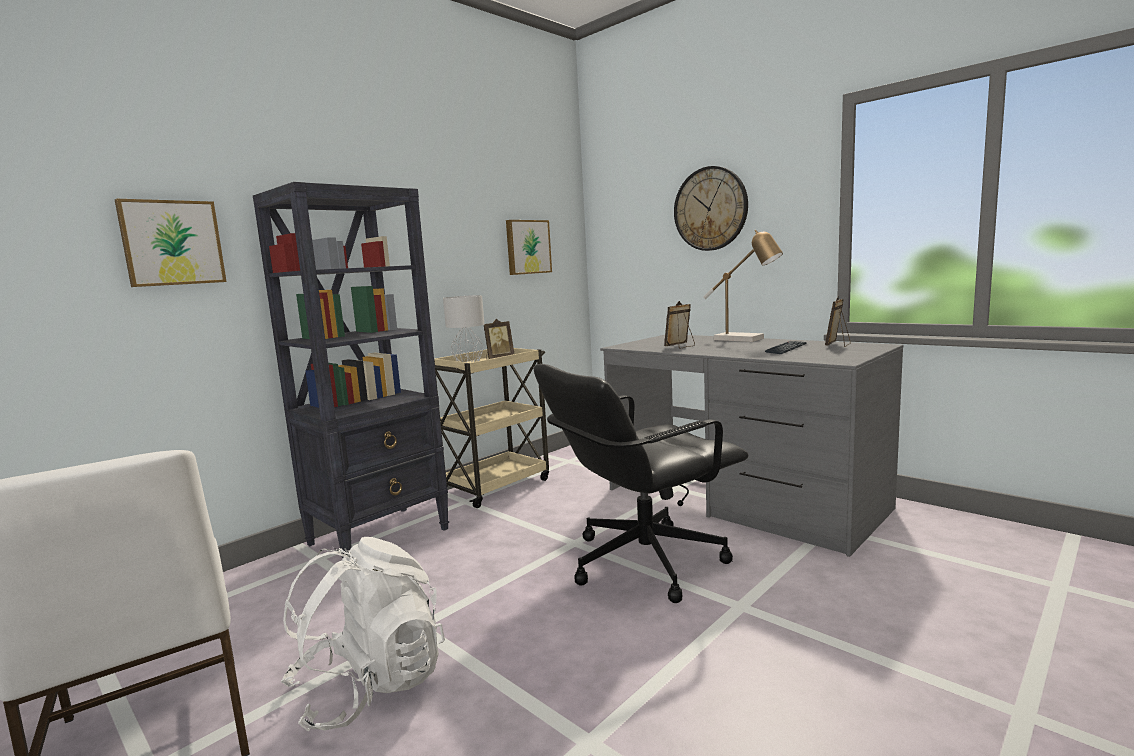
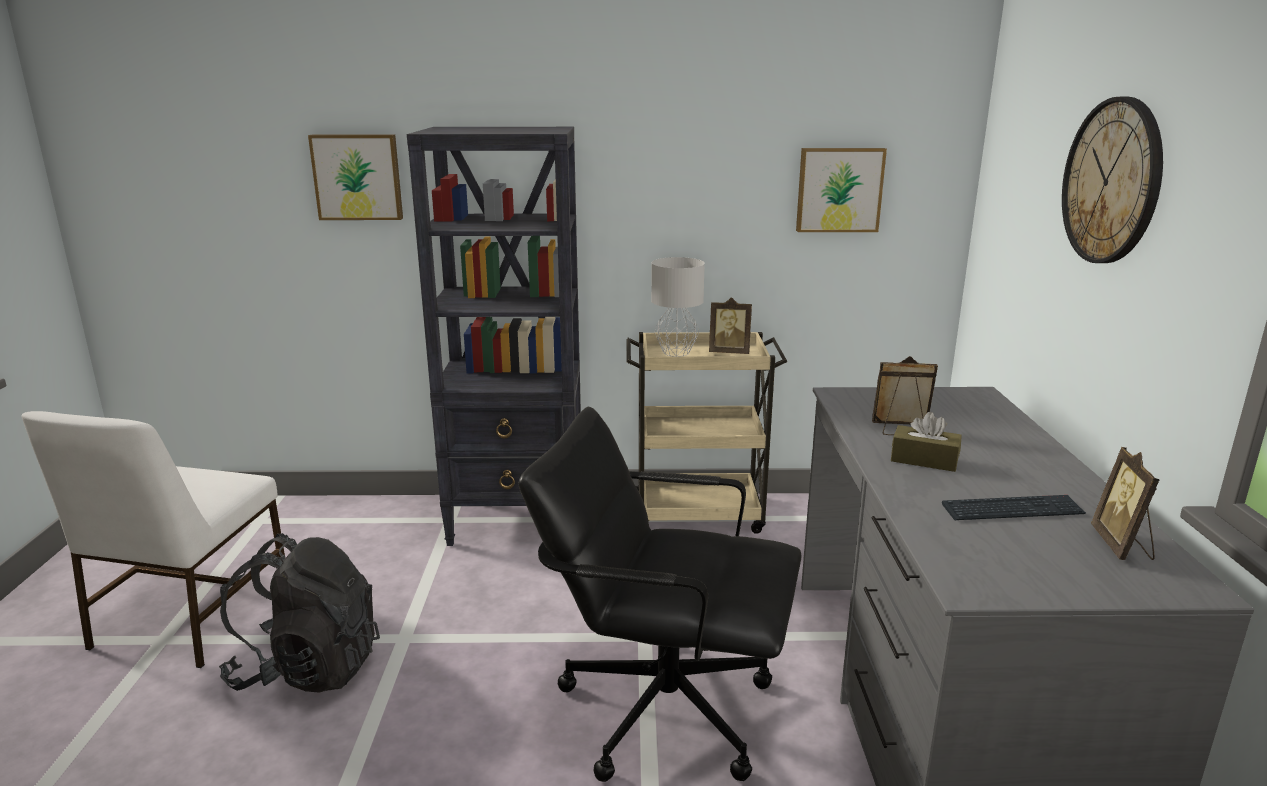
camera: 45 degrees right, 10 degrees up
white backpack [280,537,445,731] -> black backpack [219,533,380,693]
table lamp [703,230,783,342] -> none
picture frame [825,296,851,347] -> picture frame turned 75 degrees counterclockwise [1091,447,1160,560]
none -> brown tissue box [891,412,962,472]

